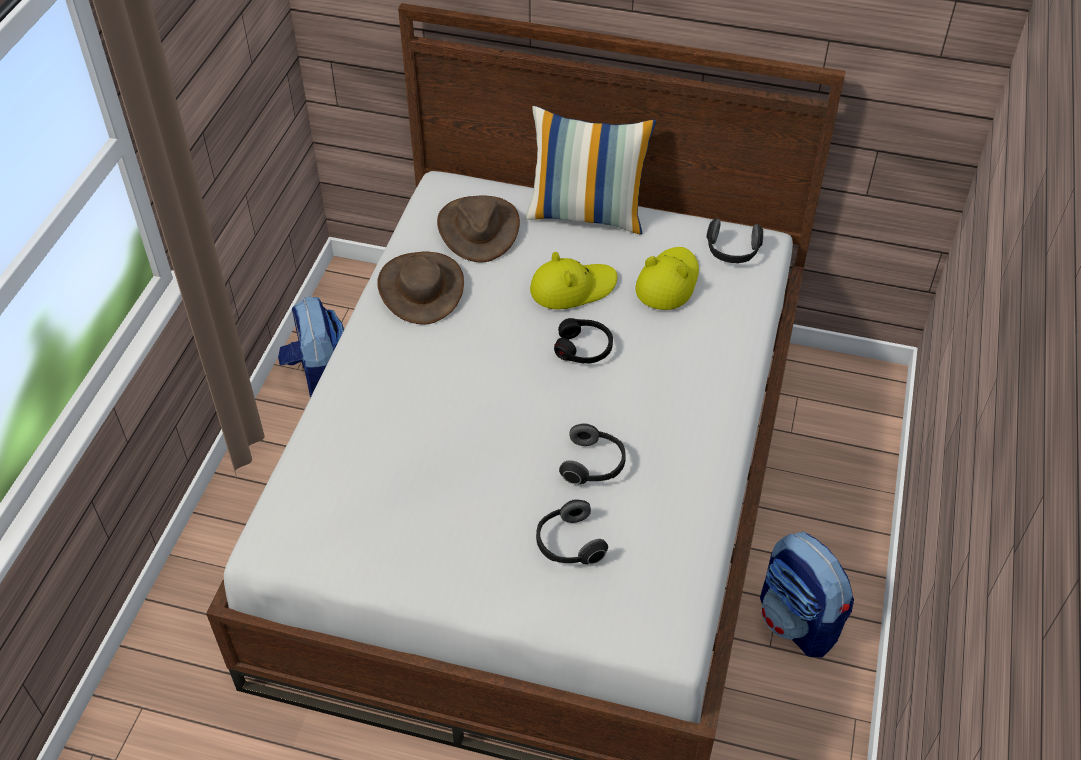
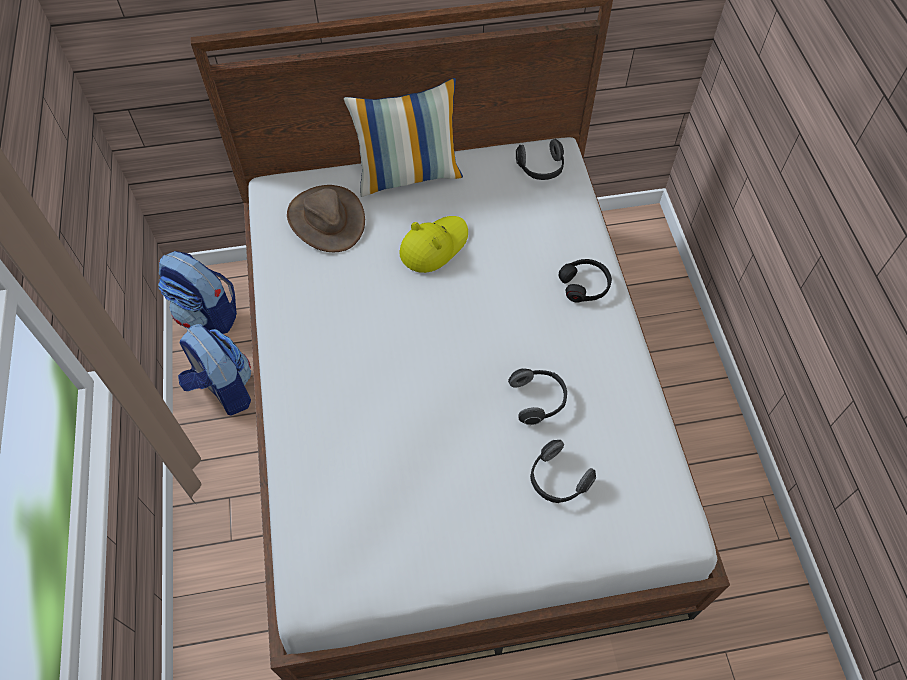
camera: 25 degrees left, 10 degrees up
brown hat [377,251,464,325] -> none
black headphones [554,318,613,364] -> black headphones moved to [559,259,612,302]
yellow hat [635,247,699,310] -> none
backpack [760,532,854,657] -> backpack moved to [158,251,237,334]

